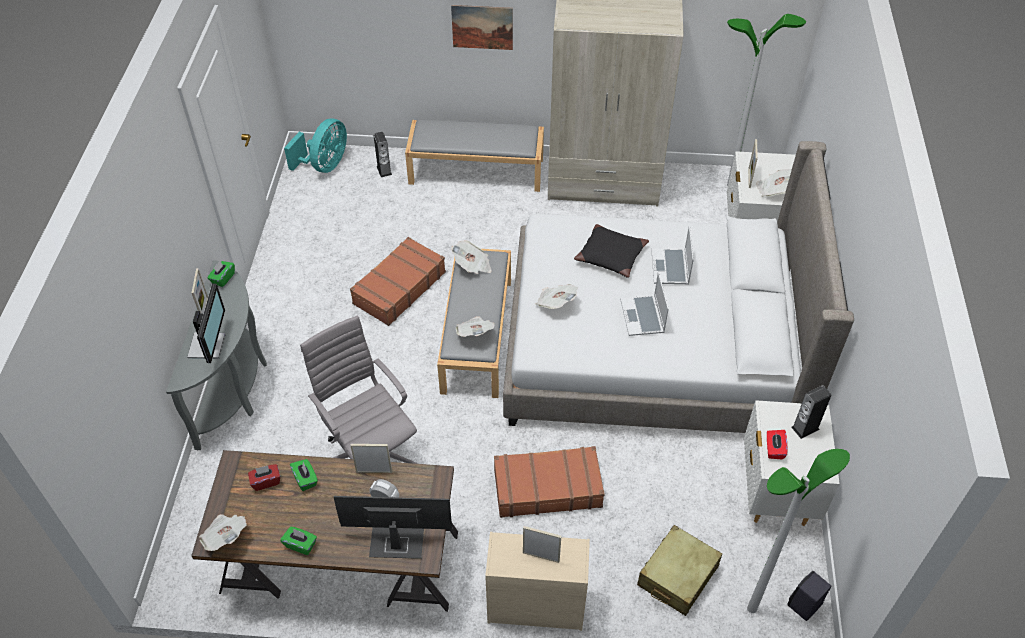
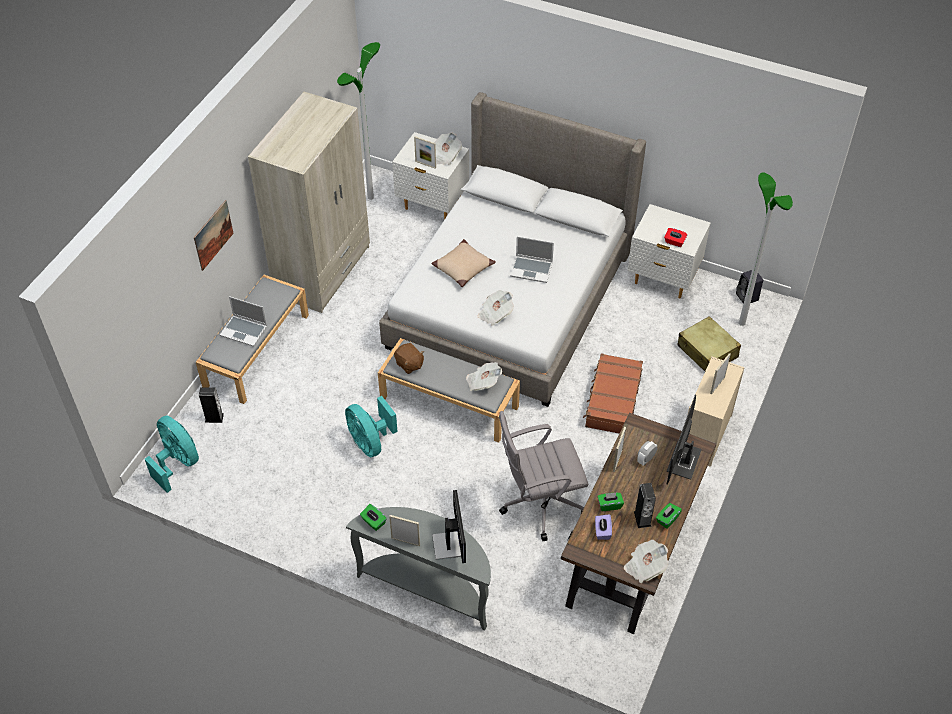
camera: 70 degrees left, 0 degrees up
monitor [187,284,226,363] -> monitor turned 60 degrees clockwise [432,490,466,563]
red tissue box [248,464,280,491] -> purple tissue box [595,514,612,540]
brown suitcase [350,237,446,326] -> turquoise fan [345,396,397,457]
newspaper [451,241,492,274] -> brown plush toy [394,343,424,374]
black pillow [574,224,649,278] -> beige pillow [432,239,496,287]
laptop [651,226,694,284] -> laptop moved to [220,296,267,347]
speaker [791,385,831,439] -> speaker moved to [634,483,656,528]

